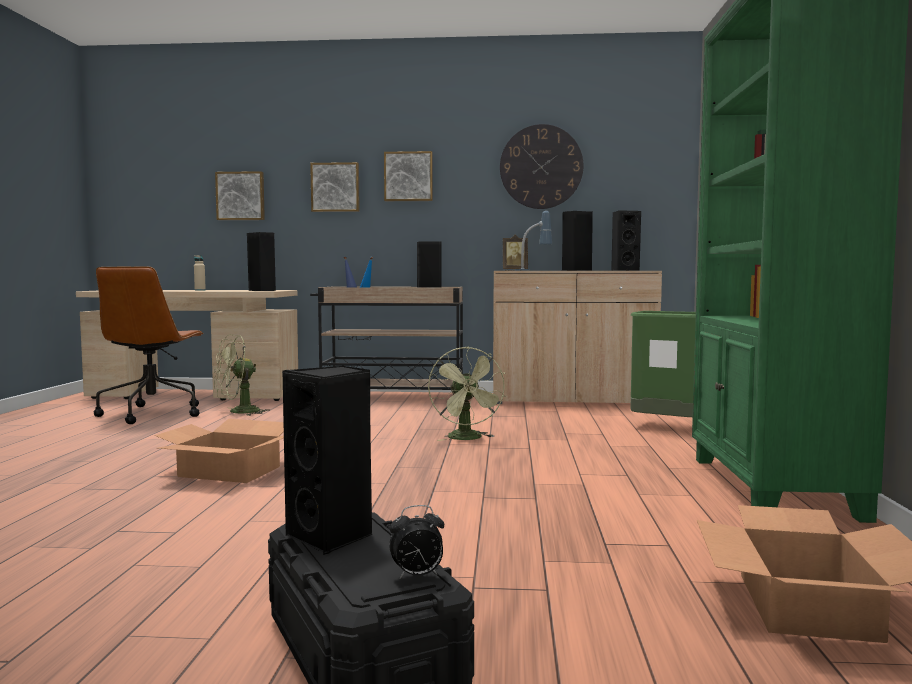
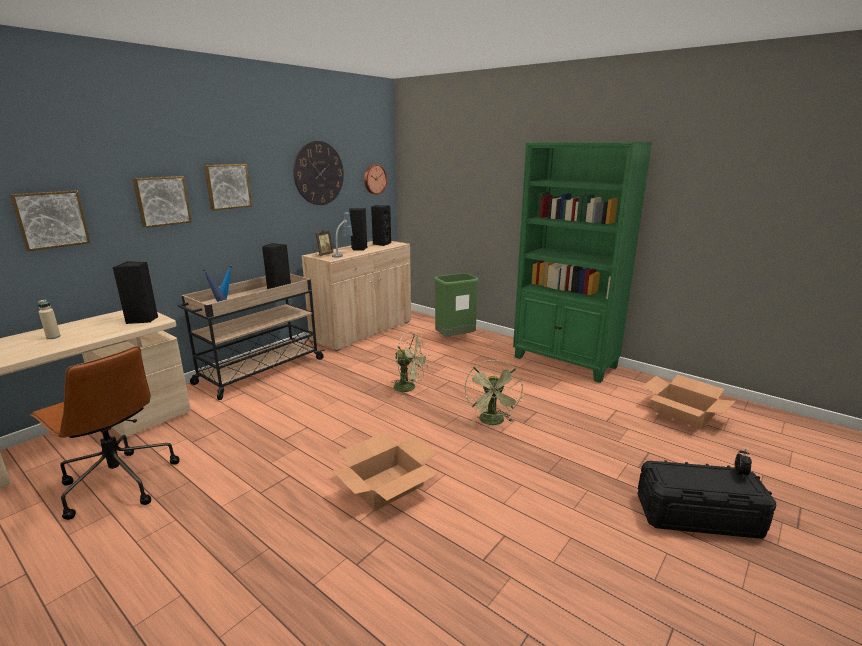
camera: 55 degrees left, 15 degrees up
green fan [214,334,270,416] -> green fan moved to [465,360,523,425]
black speaker [282,366,373,555] -> none
none -> wall clock [364,164,387,194]

